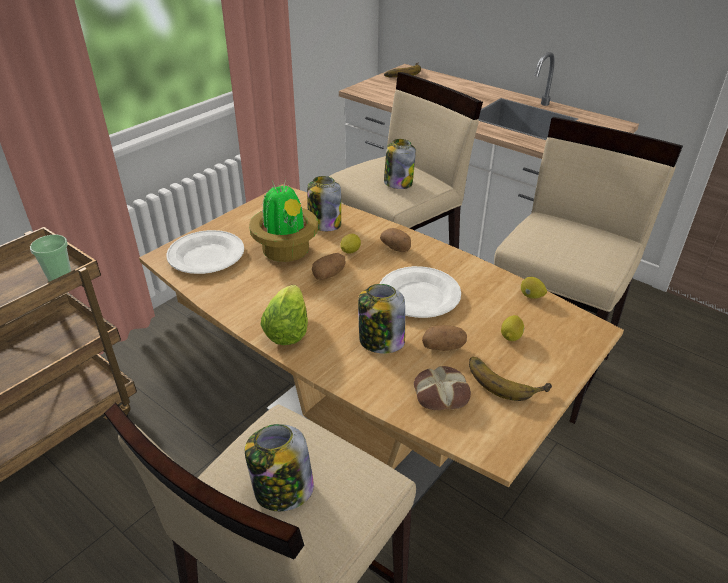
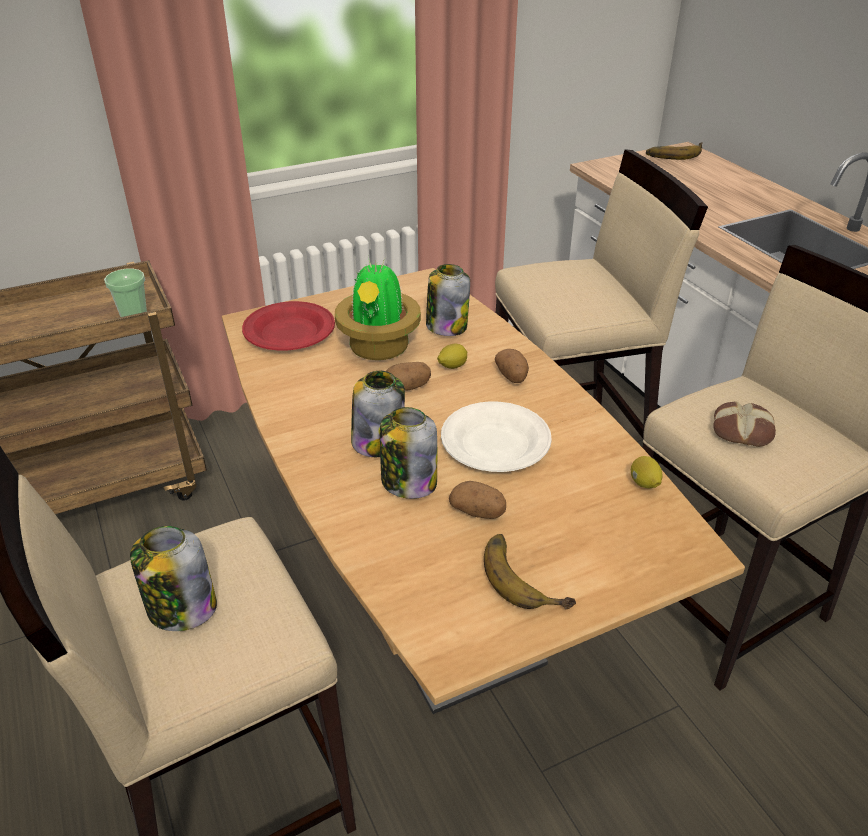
camera: 25 degrees right, 0 degrees up
white plate [167,230,244,274] -> red plate [242,301,335,351]
lettuce [261,285,308,345] -> none
jar [384,139,416,189] -> jar moved to [351,371,405,457]
bread [414,366,471,410] -> bread moved to [713,401,776,447]
lemon [501,315,524,341] -> none

